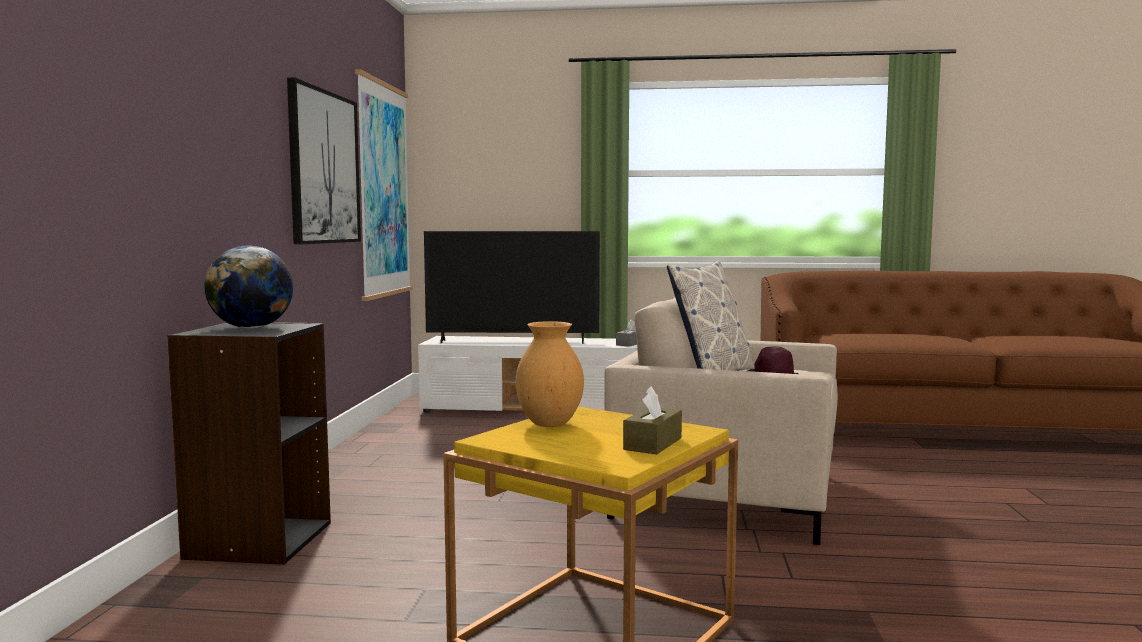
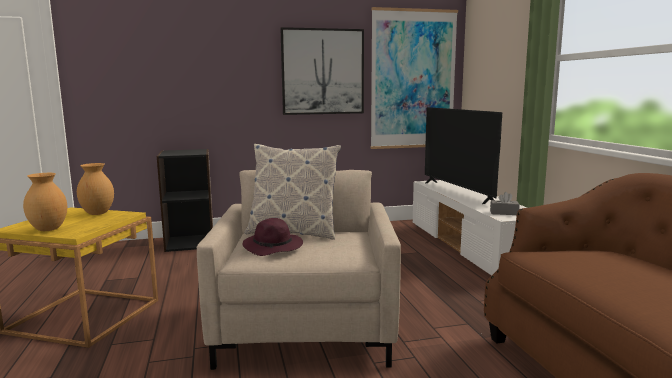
camera: 70 degrees right, 5 degrees up
globe [204,246,293,328] -> none
brown tissue box [623,386,682,454] -> brown vase [23,173,67,231]

